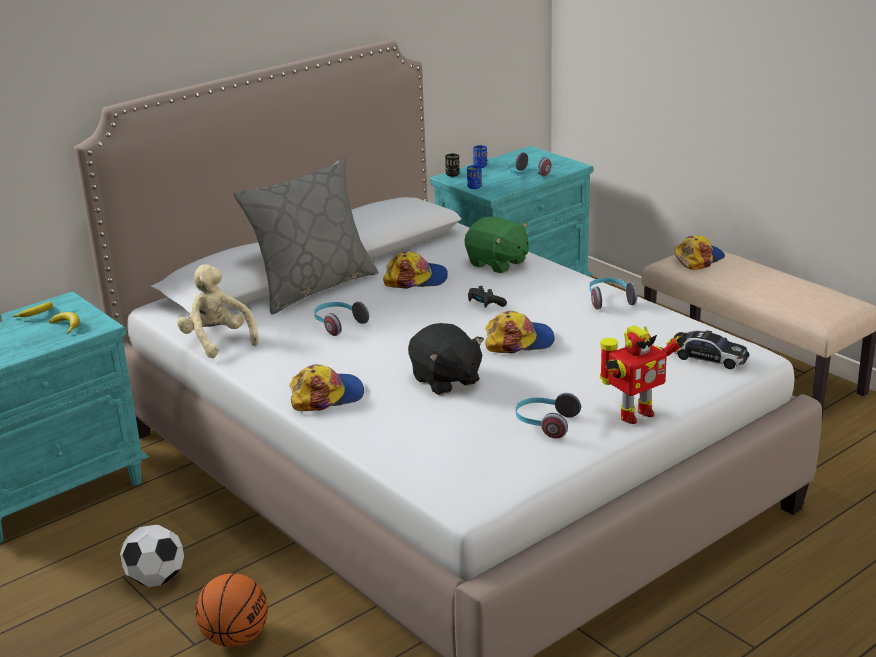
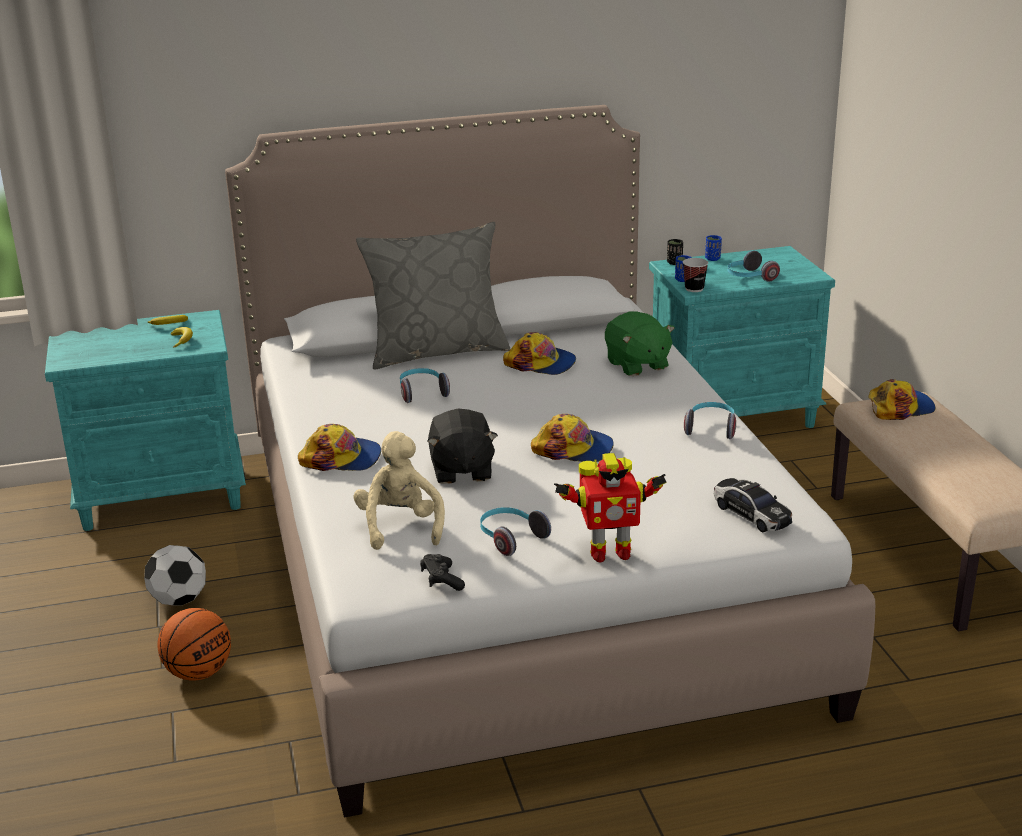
camera: 25 degrees right, 0 degrees up
beige plush toy [177,264,259,358] -> beige plush toy moved to [354,431,445,550]
black game controller [468,286,507,308] -> black game controller moved to [420,554,465,591]
none -> cup [683,258,708,292]

